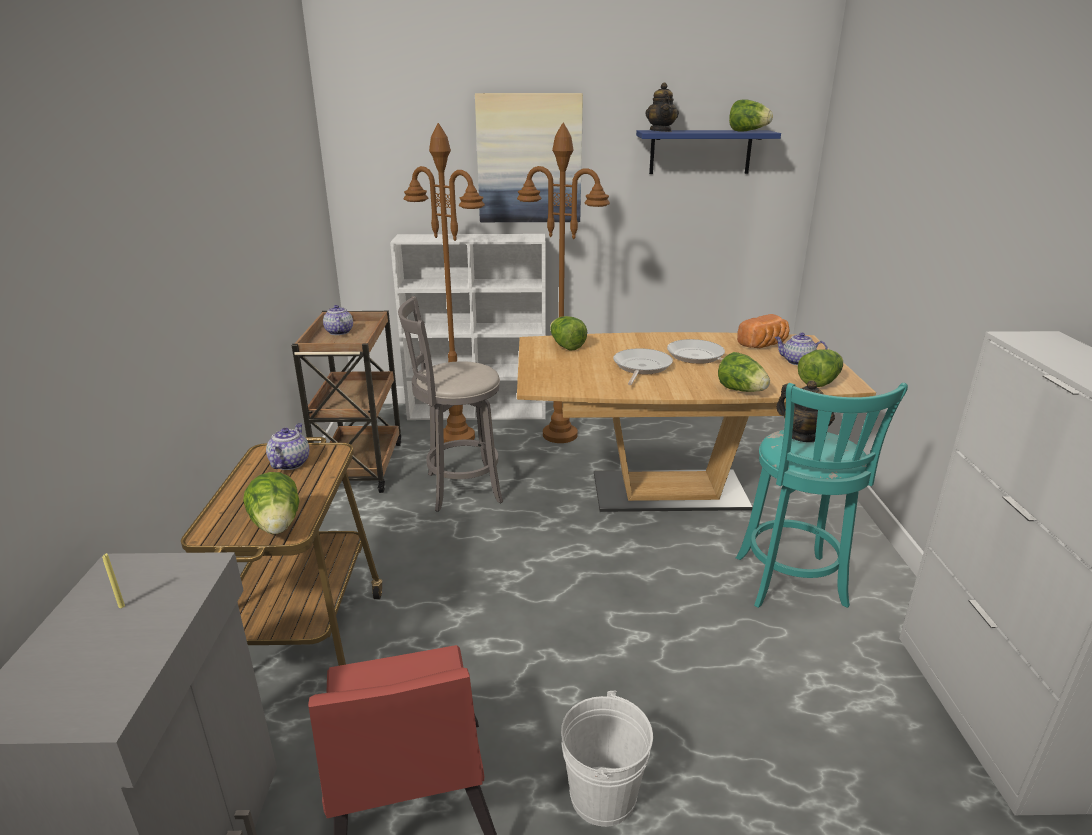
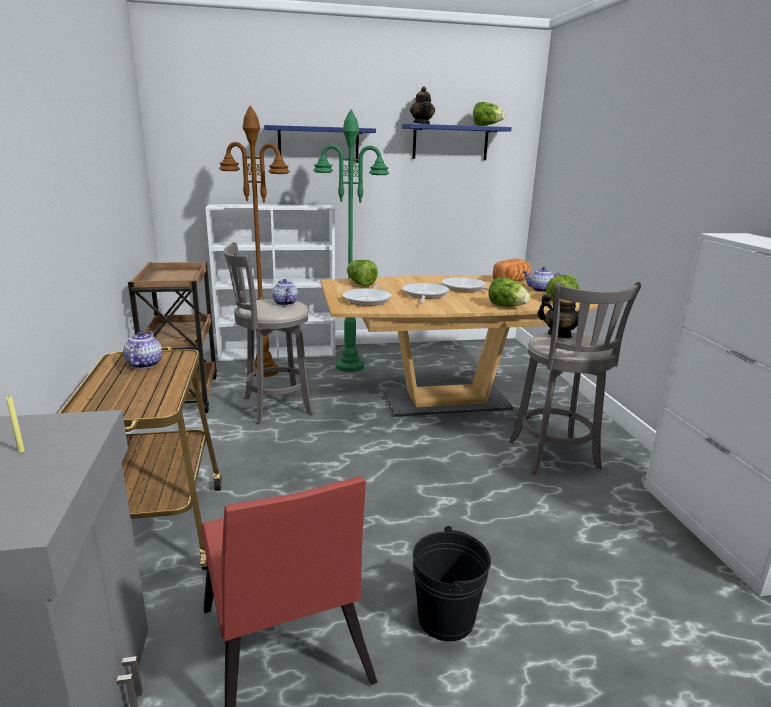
camera: 10 degrees left, 5 degrees down
lettuce [243,472,299,534] -> none
teapot [323,305,353,335] -> teapot moved to [272,279,298,306]
picture [475,93,583,222] -> blue shelf [264,125,376,163]
brown floor lamp [517,122,610,443] -> green floor lamp [313,110,389,372]
white bucket [561,691,653,827] -> black bucket [413,526,491,641]
turquoise stool [736,383,908,608] -> grey stool [509,282,641,474]
none -> frying pan [342,284,392,306]

